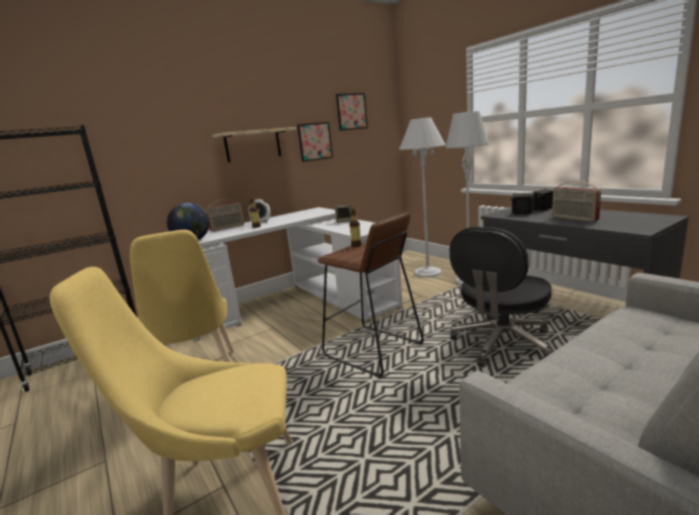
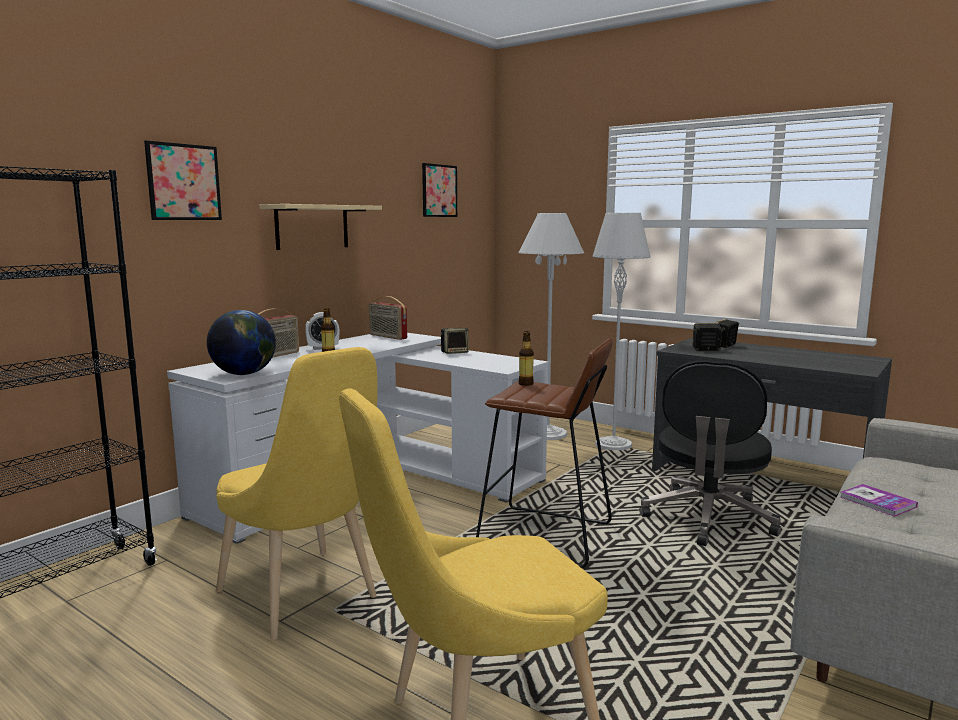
camera: 20 degrees left, 5 degrees down
picture [297,122,333,162] -> picture moved to [144,140,222,220]
radio [552,181,601,222] -> radio moved to [369,296,407,340]
none -> book [840,484,918,517]

